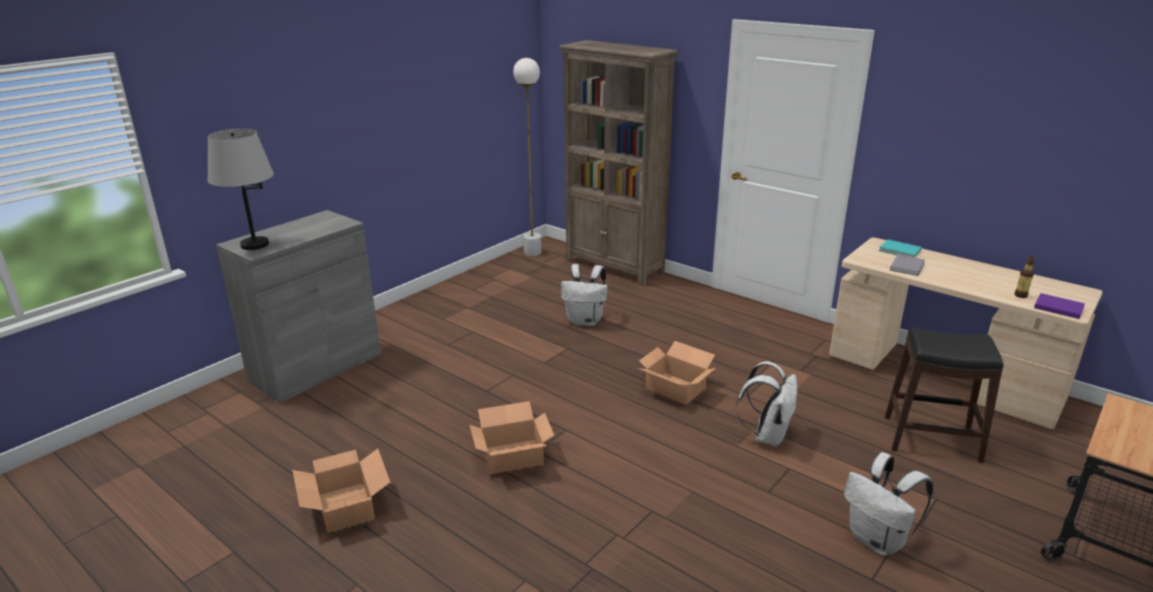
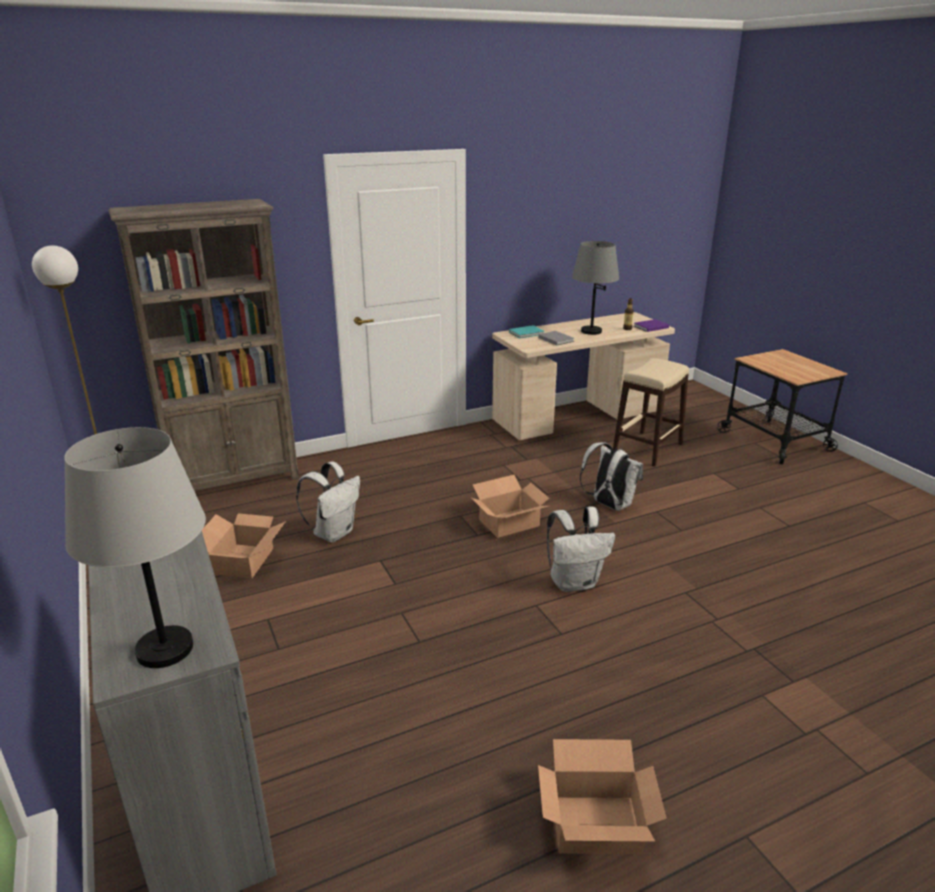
camera: 65 degrees left, 0 degrees up
cardboard box [470,401,554,474] -> cardboard box moved to [202,513,286,578]
white backpack [844,452,933,556] -> white backpack moved to [547,506,615,592]
black stool [885,327,1004,463] -> beige stool [613,358,689,467]
none -> grey table lamp [572,241,619,335]

